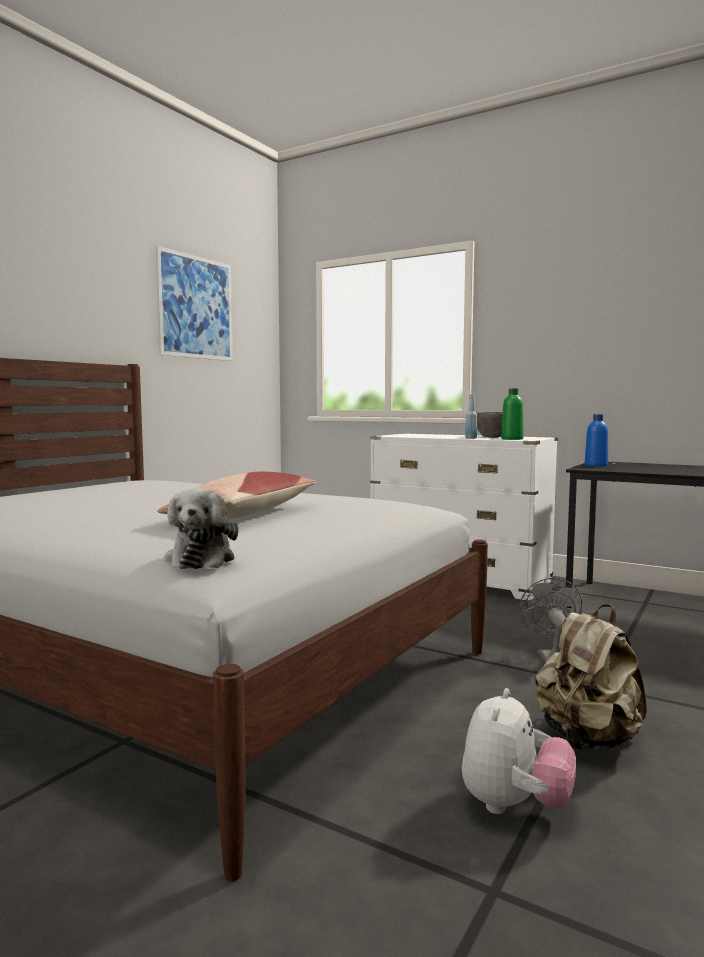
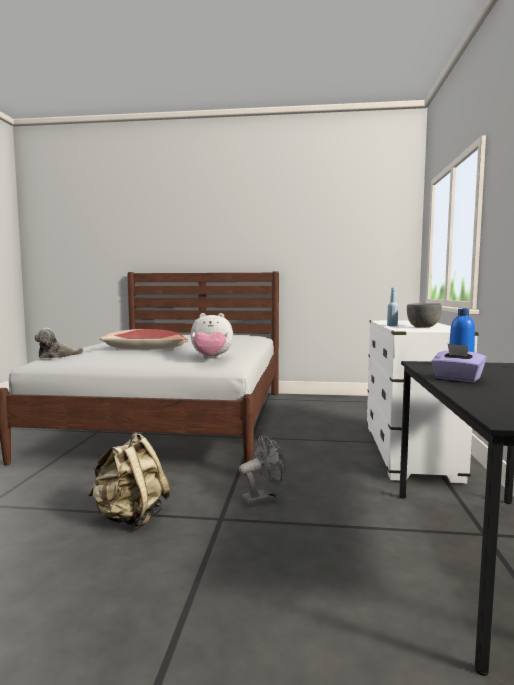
camera: 65 degrees right, 0 degrees up
picture [156,246,233,361] -> none
plush toy [462,688,576,814] -> plush toy moved to [191,313,233,359]
green bottle [501,388,524,440] -> none
none -> purple tissue box [431,344,486,382]

